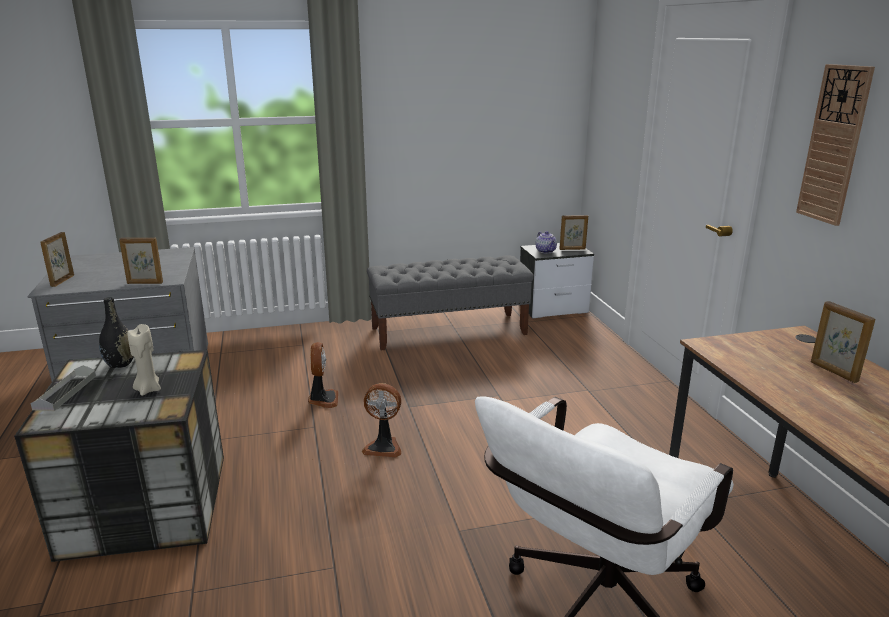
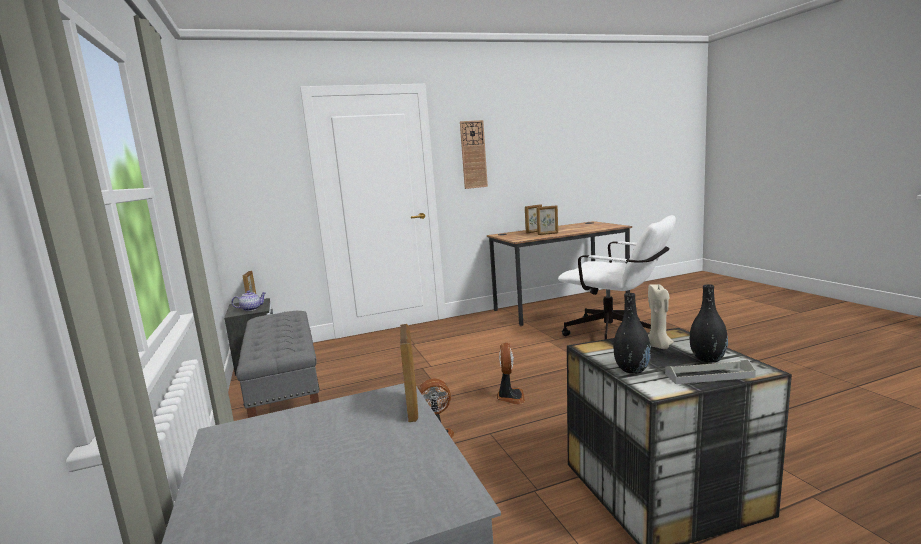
camera: 95 degrees left, 10 degrees down
picture frame [40,232,74,287] -> picture frame moved to [536,205,558,235]
none -> black vase [690,284,728,363]

